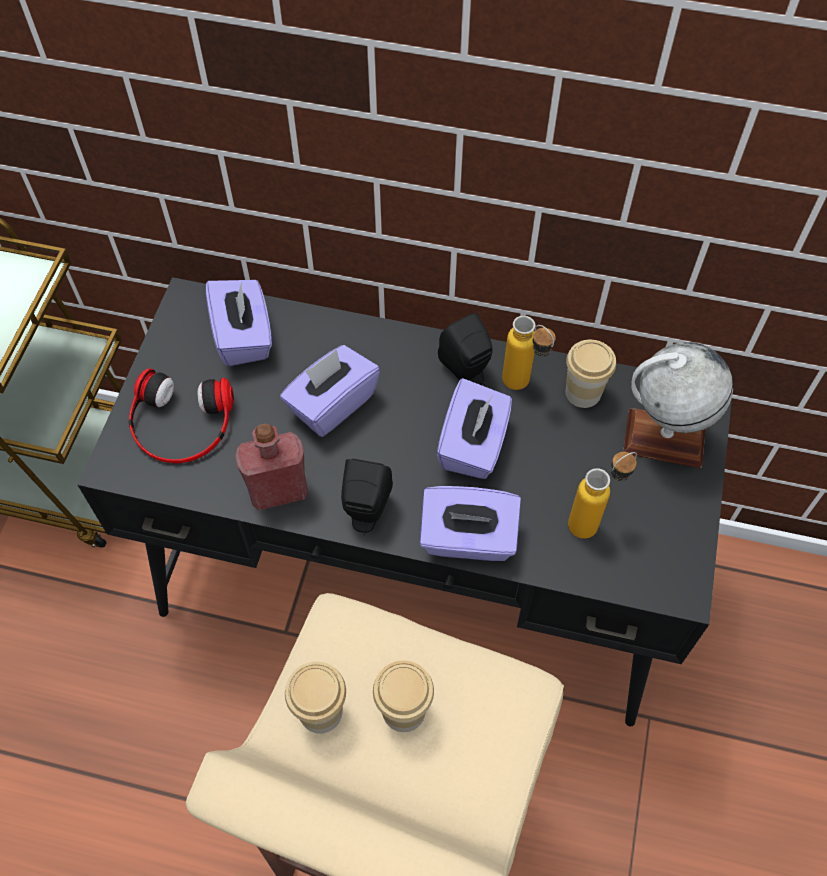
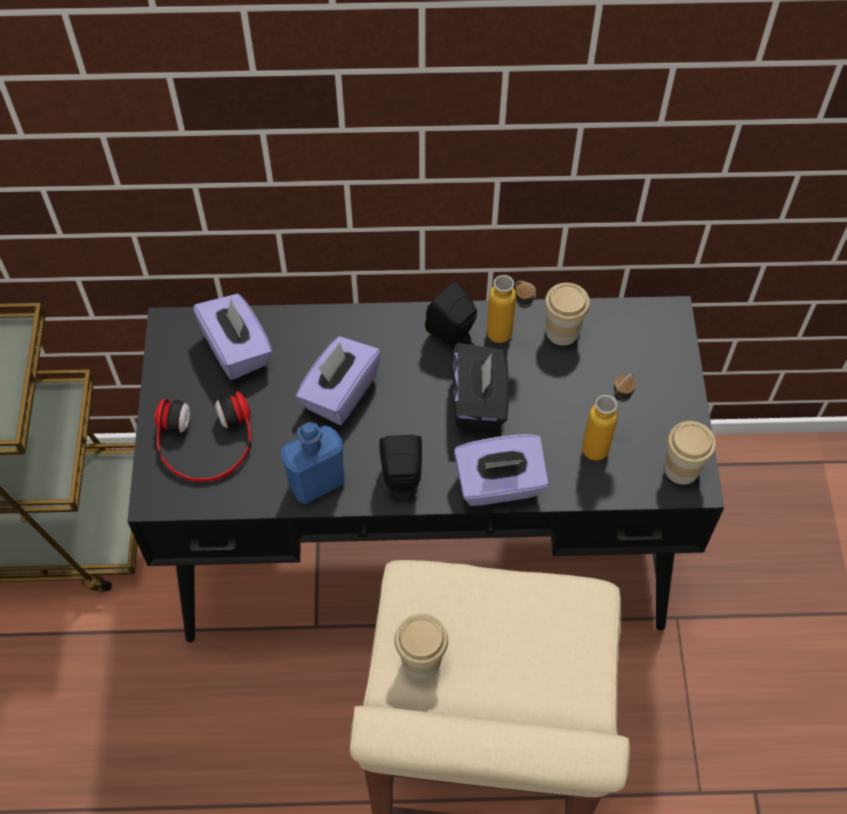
camera: 15 degrees left, 0 degrees up
red bottle [235,424,308,510] -> blue bottle [281,422,345,504]
cup [373,660,434,732] -> cup moved to [664,421,716,485]
purple tissue box [437,378,512,479] -> black tissue box [453,343,509,429]
globe [623,342,733,468] -> none

